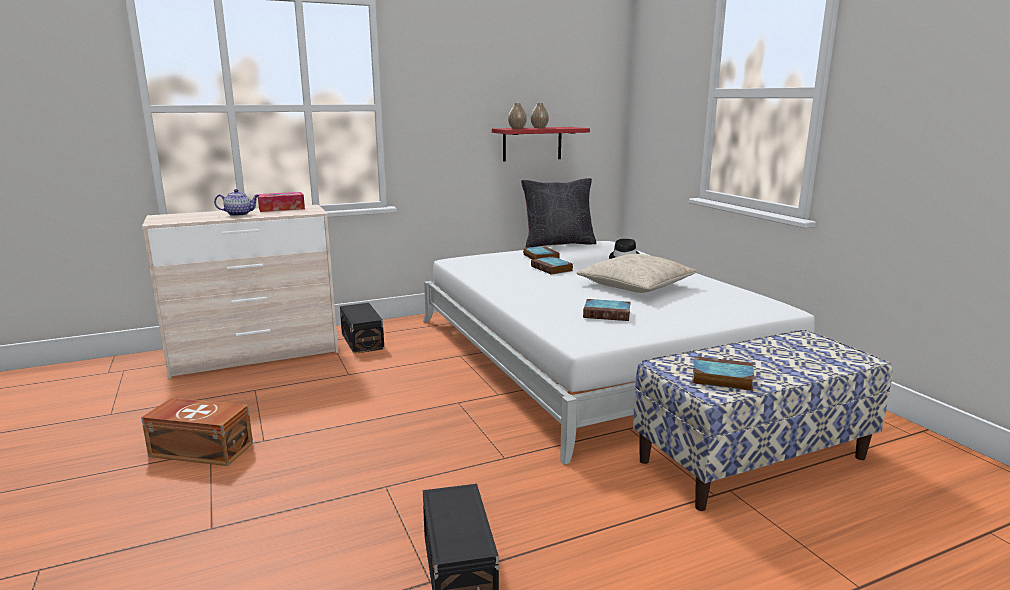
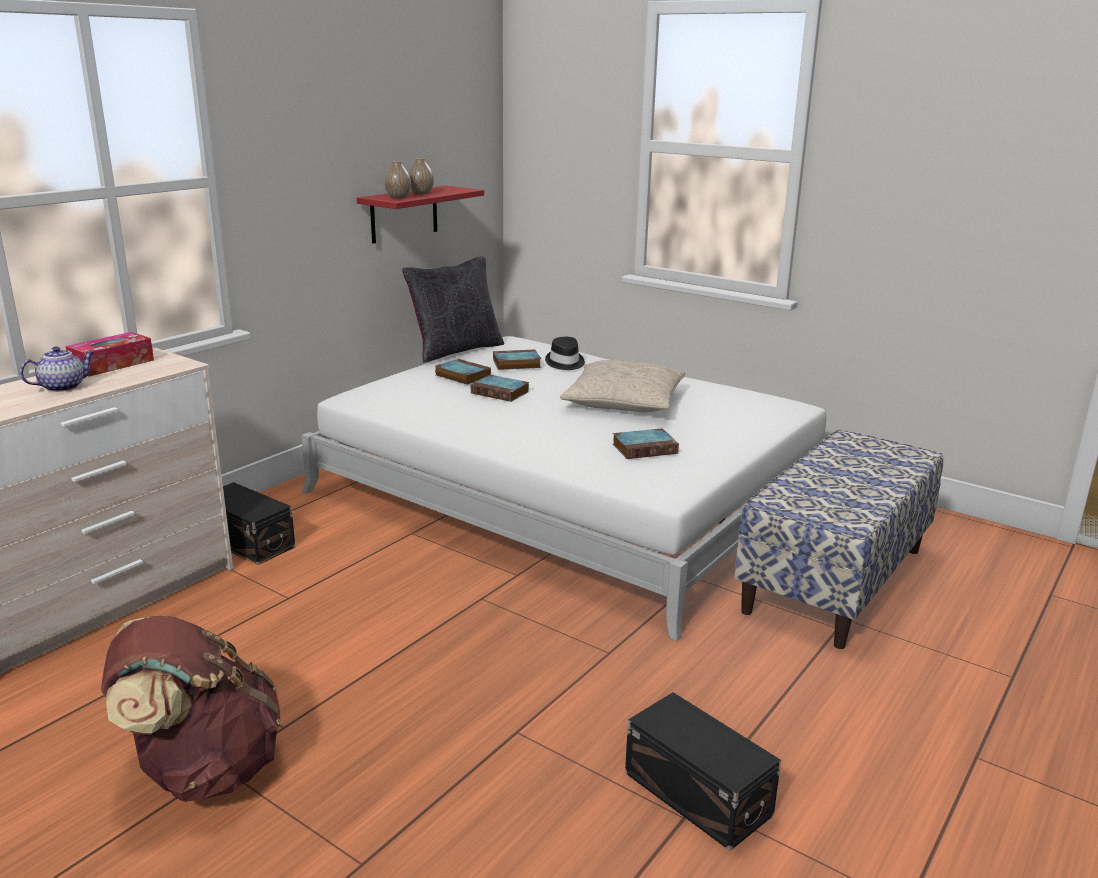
camera: 30 degrees left, 5 degrees up
brown storage box [141,398,253,466] -> brown backpack [101,616,281,802]
book [692,356,755,391] -> book moved to [493,350,541,370]

